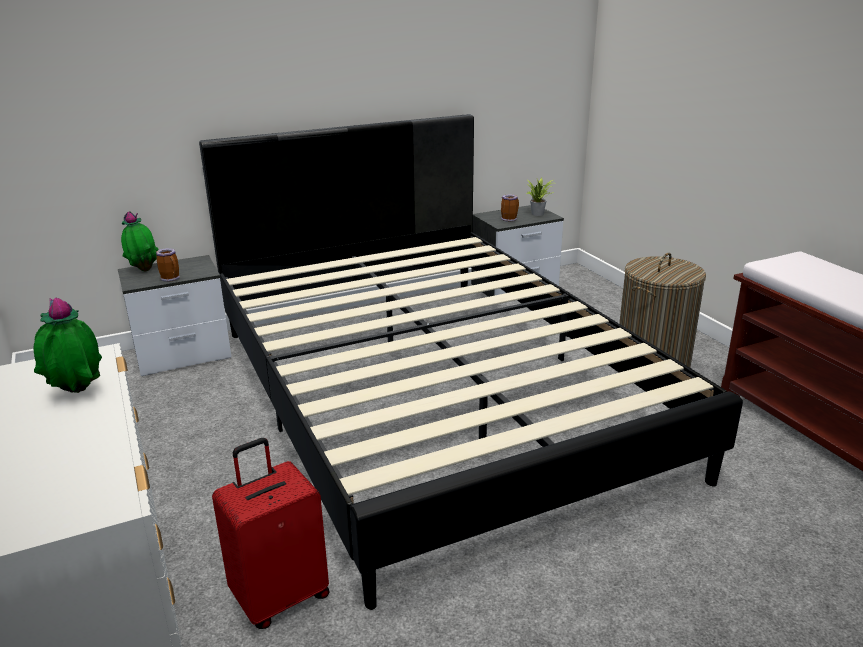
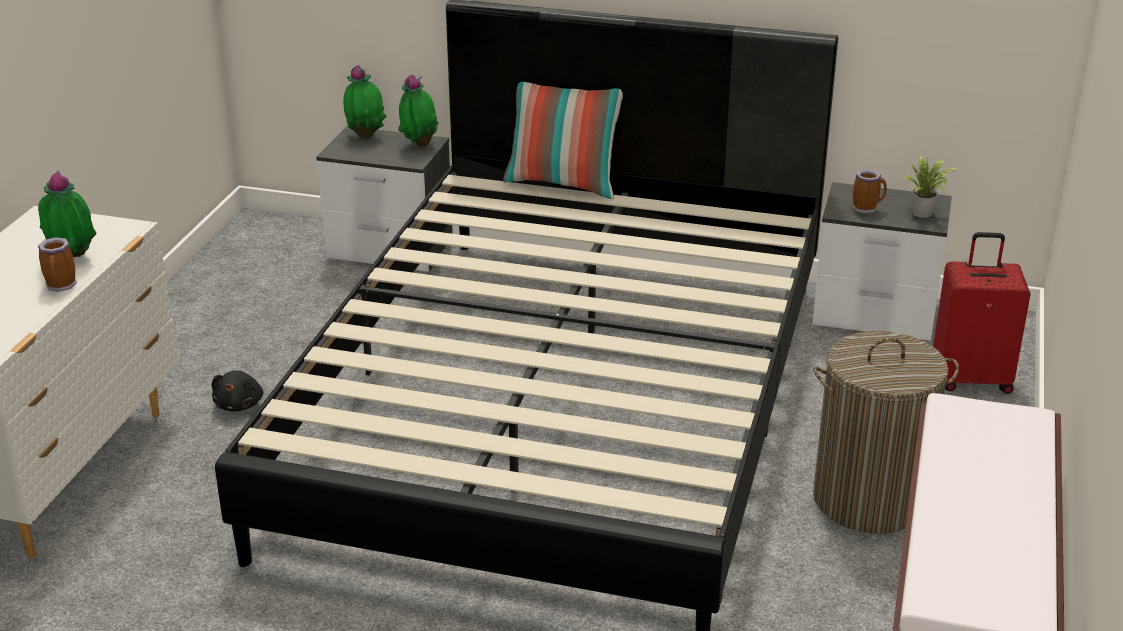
camera: 40 degrees right, 5 degrees up
mug [156,248,180,282] -> mug moved to [38,237,77,292]
red suitcase [212,438,330,629] -> red suitcase moved to [933,232,1031,394]
none -> black plush toy [211,370,263,412]
none -> potted plant [398,75,438,147]
none -> pillow [503,82,623,199]

